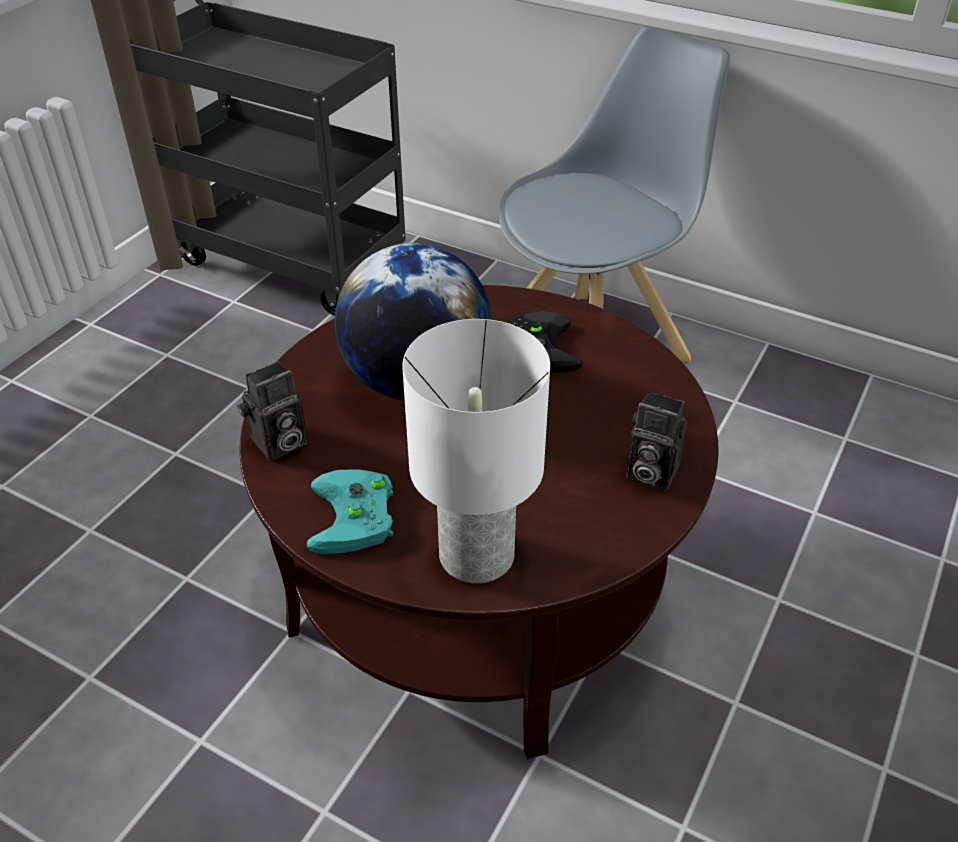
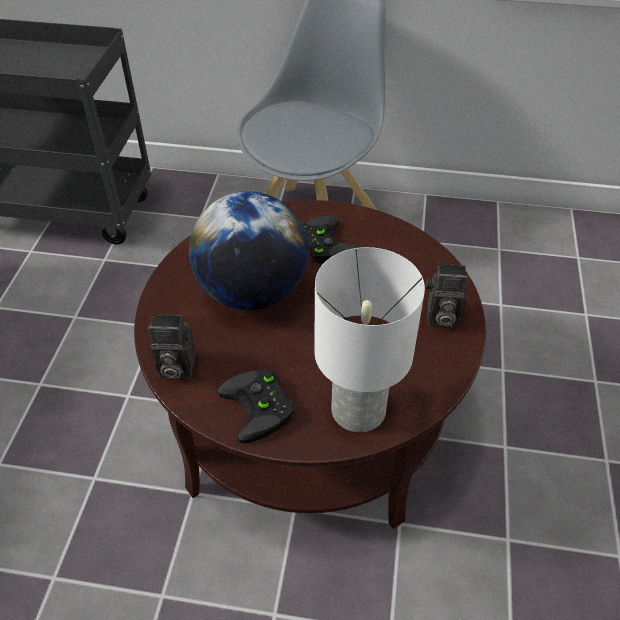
camera: 20 degrees left, 5 degrees up
camera [238,361,307,461] -> camera turned 60 degrees clockwise [148,314,196,379]
turquoise game controller [307,469,393,554] -> black game controller [217,370,294,443]

